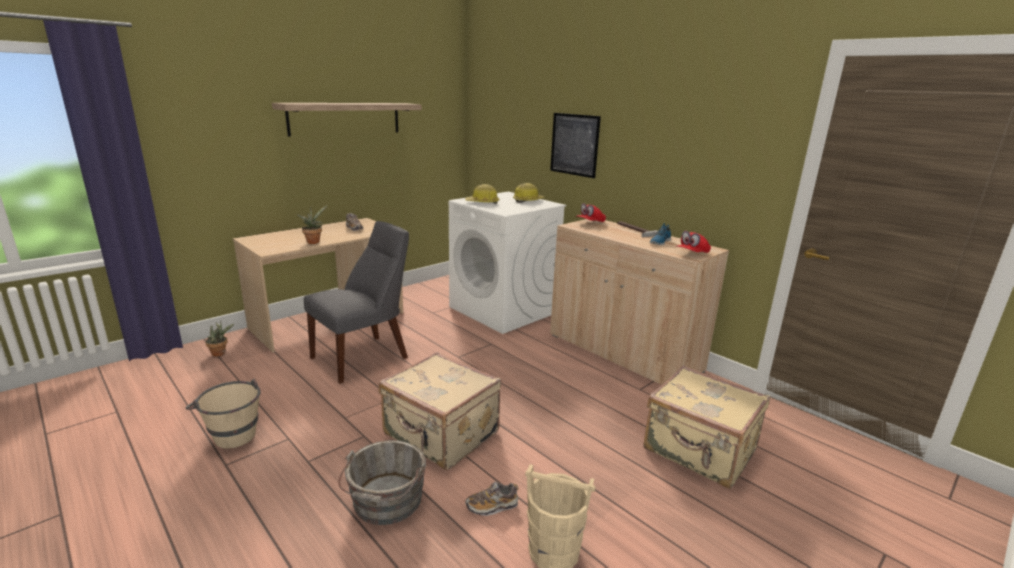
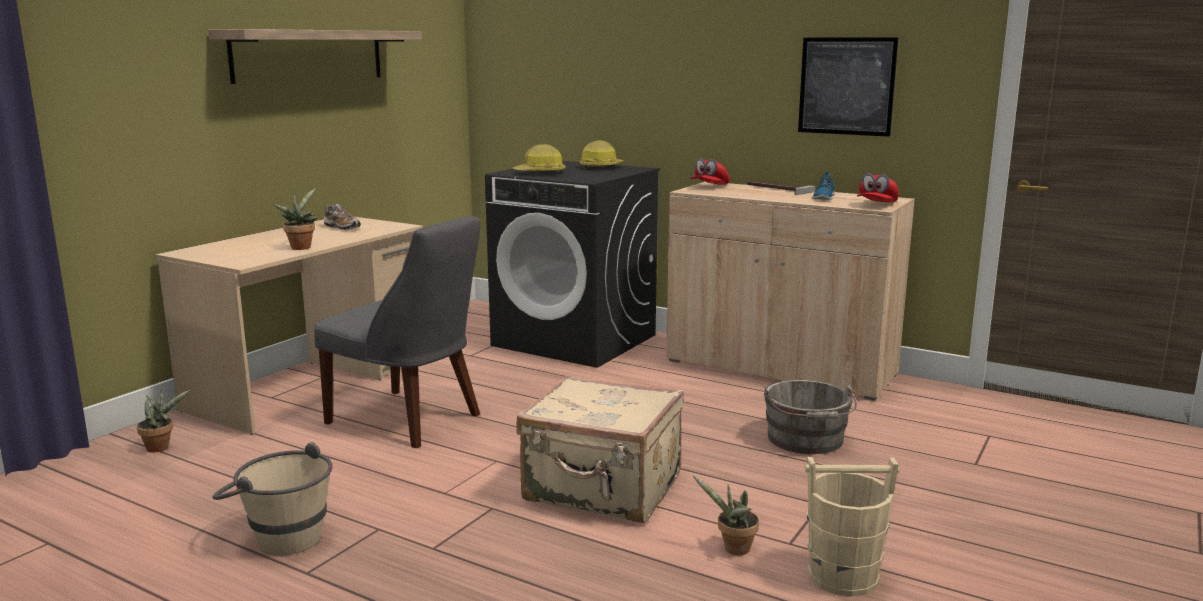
camera: 15 degrees left, 5 degrees down
grey chair [304,221,409,384] -> grey chair turned 90 degrees clockwise [314,216,480,448]
grey bucket [338,440,426,525] -> grey bucket moved to [764,380,857,454]
white washing machine [449,192,566,334] -> black washing machine [485,161,660,368]
shoe [465,481,519,516] -> potted plant [693,476,759,555]
picture [550,113,601,178] -> picture moved to [798,37,898,137]
beige suitcase [643,365,770,489] -> none

